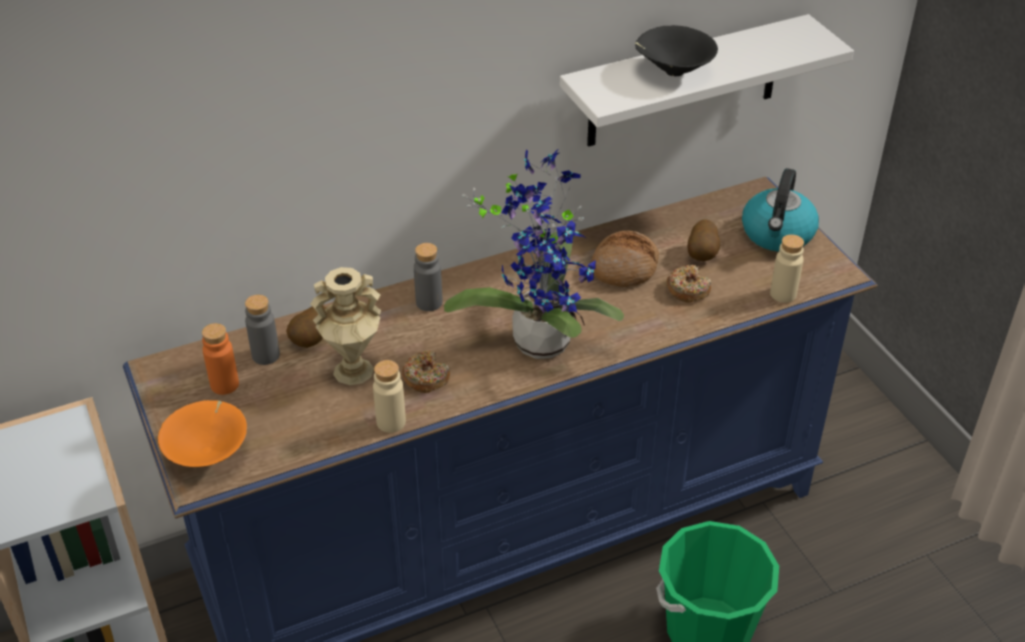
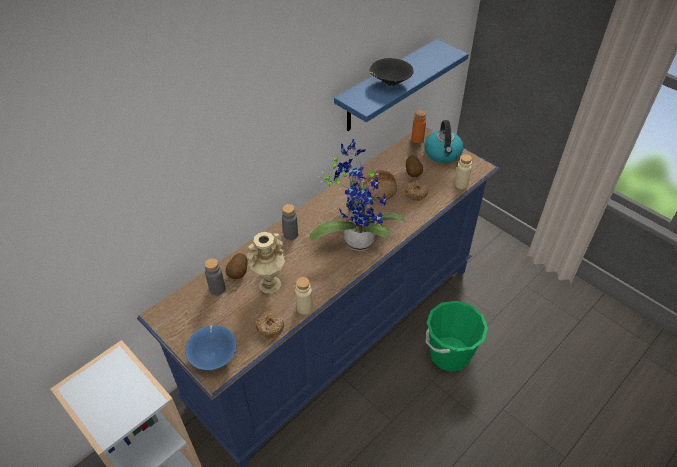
camera: 20 degrees left, 5 degrees up
orange bowl [158,400,247,467] -> blue bowl [185,325,237,370]
orange bottle [202,323,239,395] -> orange bottle moved to [411,110,426,143]
donut [402,350,450,393] -> donut moved to [256,311,284,338]
white shelf [560,14,854,146] -> blue shelf [334,39,469,131]

